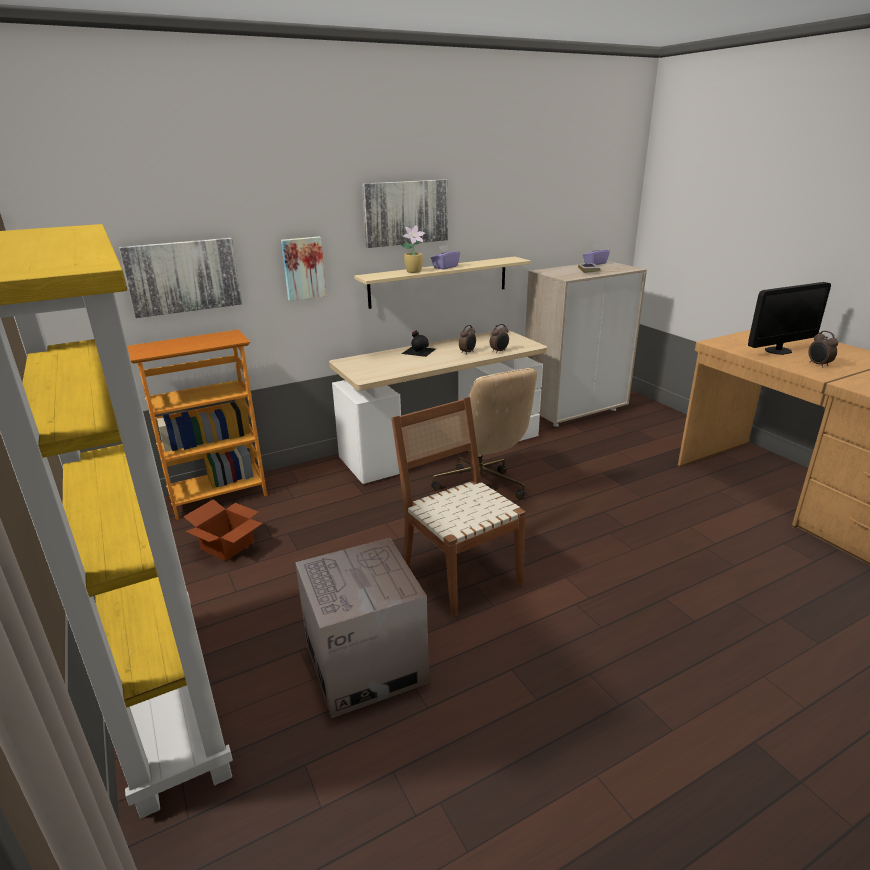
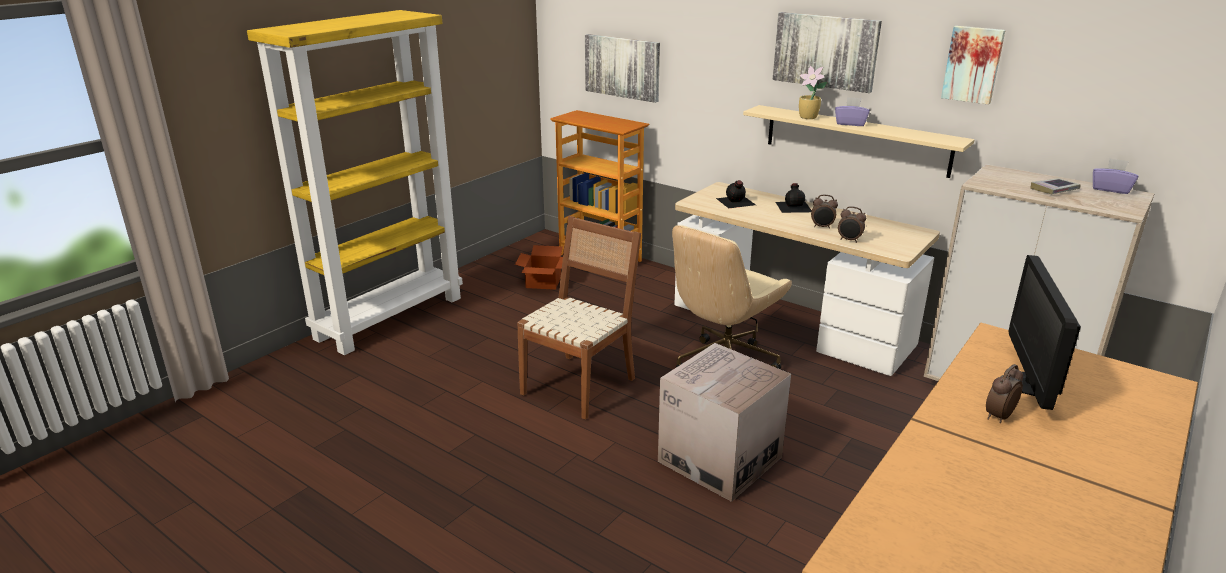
camera: 65 degrees right, 0 degrees up
picture [281,237,326,301] -> picture moved to [941,26,1006,105]
cardboard box [295,538,429,718] -> cardboard box moved to [658,343,791,502]
monitor [748,282,831,355] -> monitor turned 60 degrees clockwise [1009,255,1081,410]
none -> black bottle [716,180,756,208]

